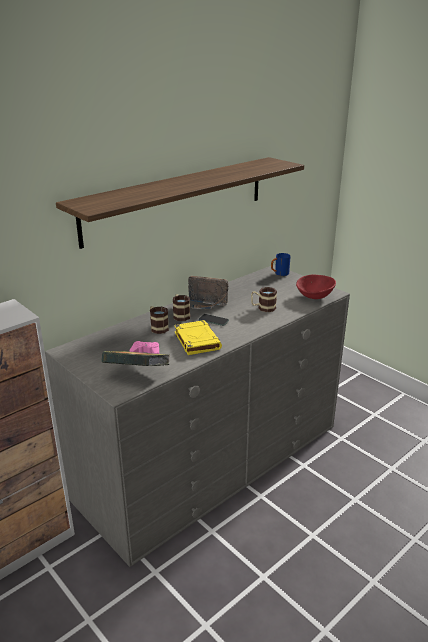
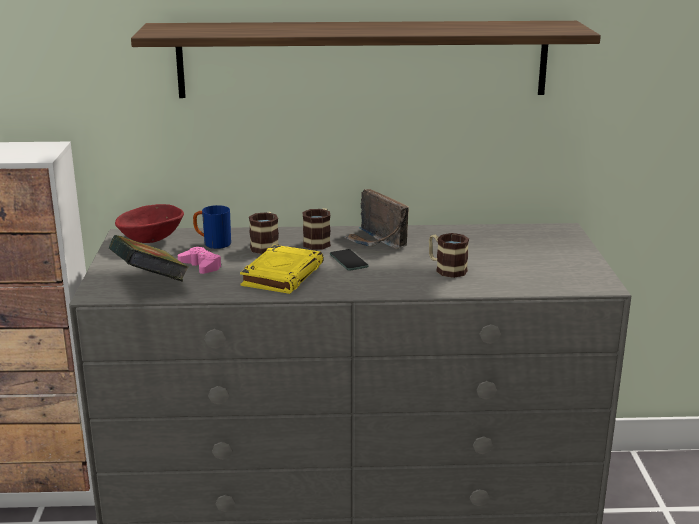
camera: 40 degrees right, 5 degrees down
blue mug [271,253,291,276] -> blue mug moved to [193,205,231,249]
red bowl [296,274,336,299] -> red bowl moved to [115,204,184,243]

